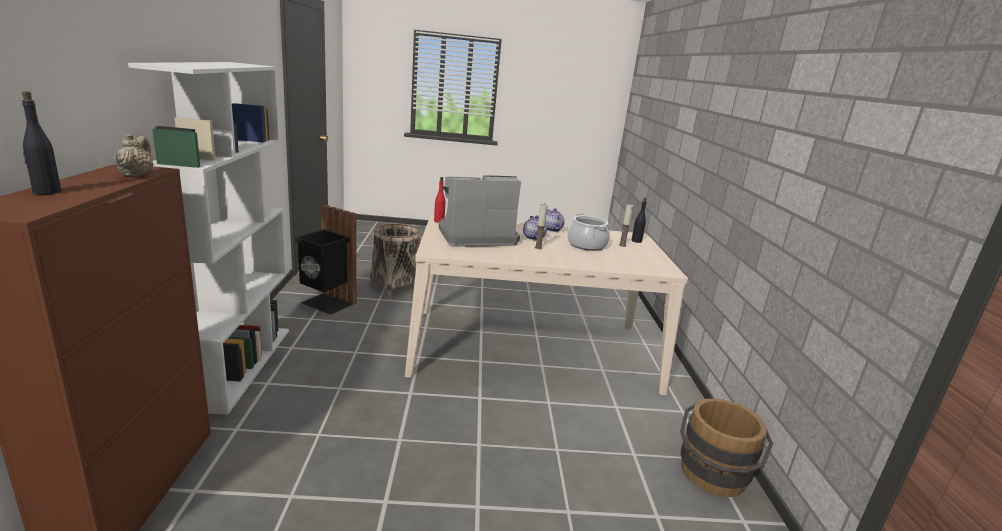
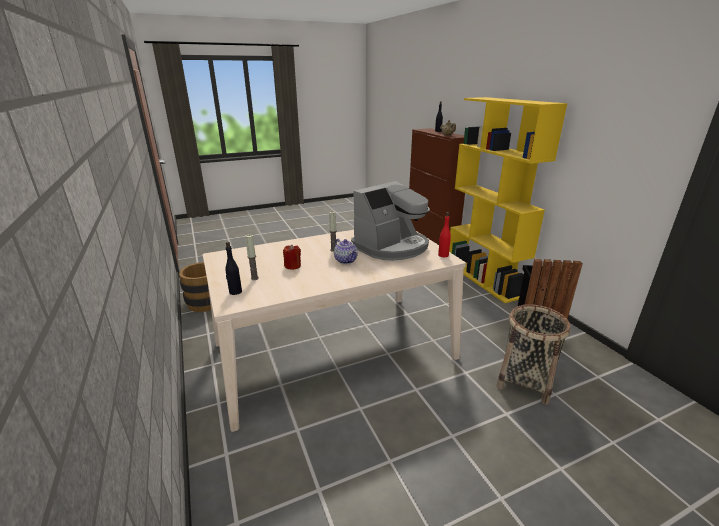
camera: 160 degrees right, 5 degrees up
white bookcase [128,62,289,415] -> yellow bookcase [449,97,568,303]
teapot [545,208,565,232] -> none
cooking pot [567,213,610,251] -> red candle [283,245,301,270]

